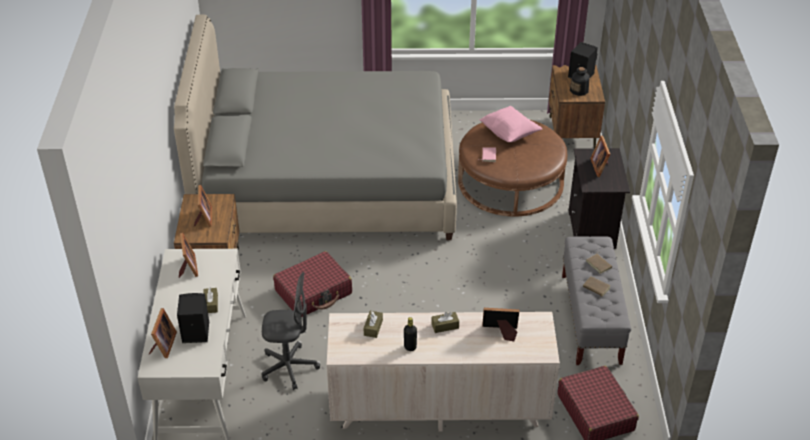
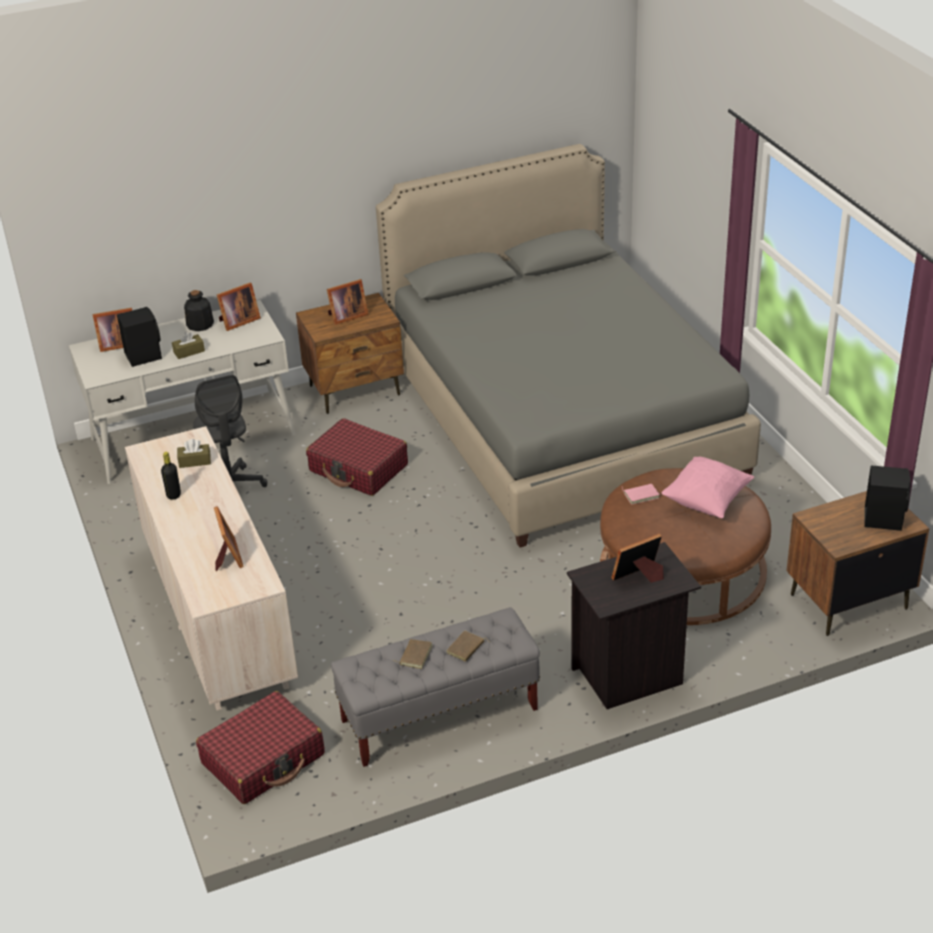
camera: 70 degrees right, 5 degrees down
brown tissue box [431,312,459,333] -> none
bottle [570,67,590,96] -> bottle moved to [184,290,214,331]

